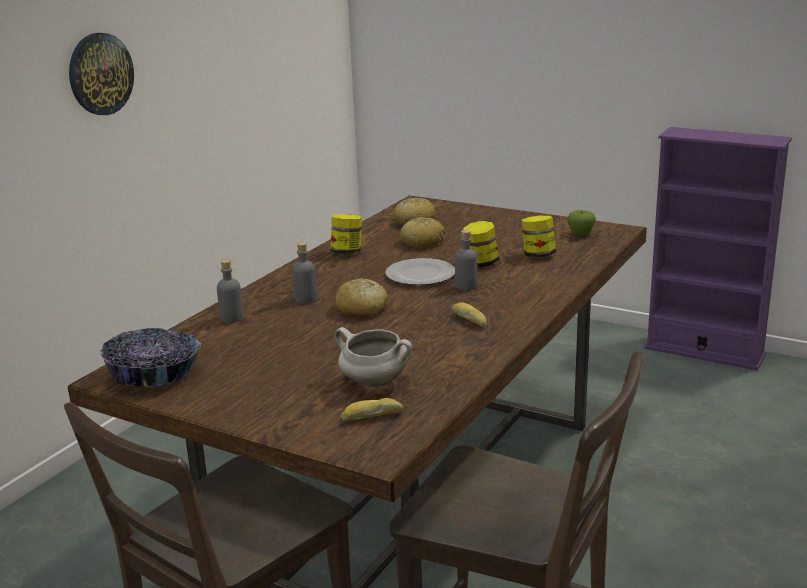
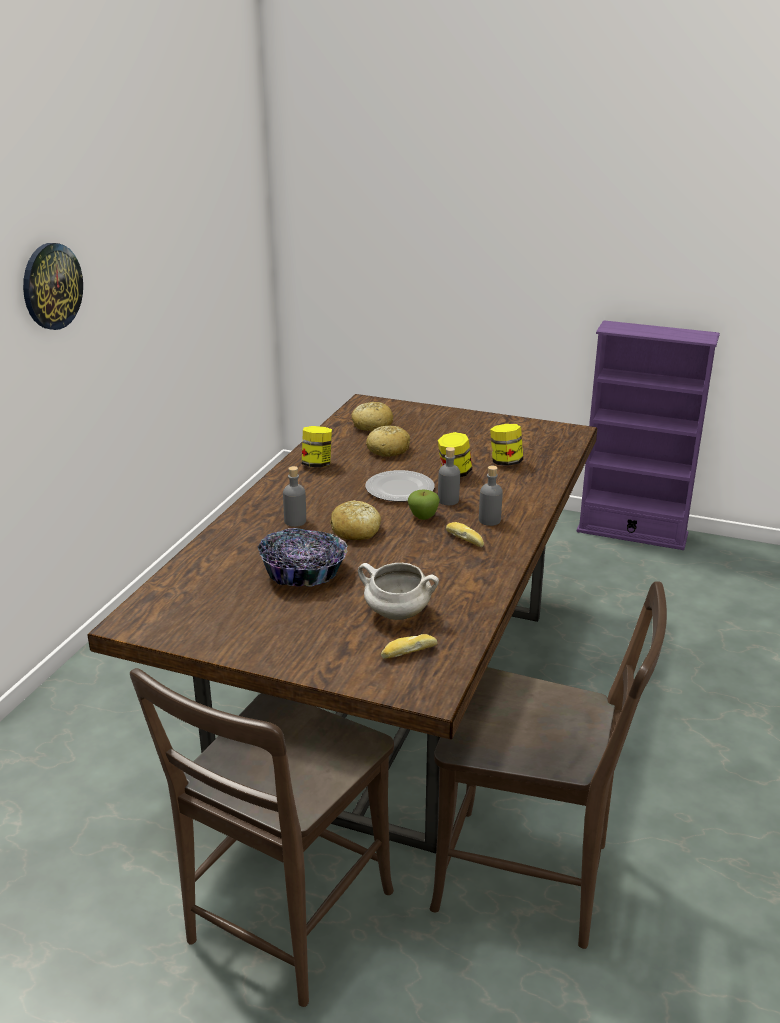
camera: 10 degrees left, 5 degrees up
bowl [100,328,201,387] -> bowl moved to [258,528,348,587]
grey bottle [217,259,243,323] -> grey bottle moved to [479,466,503,526]
apple [567,210,596,236] -> apple moved to [408,490,440,520]

